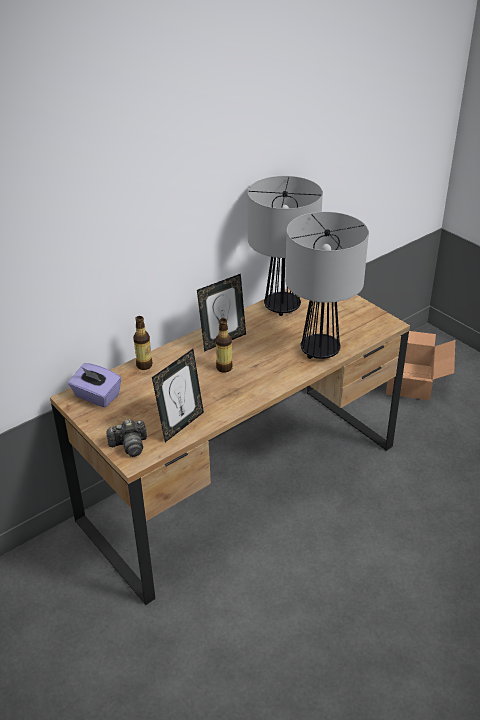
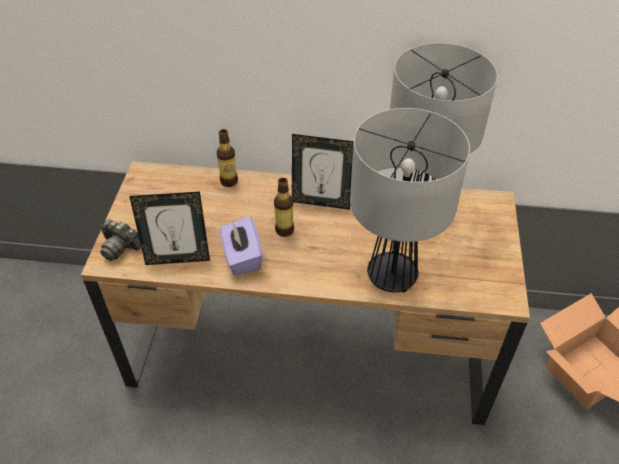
camera: 45 degrees right, 10 degrees up
purple tissue box [68,363,121,407] -> purple tissue box moved to [220,216,263,275]

